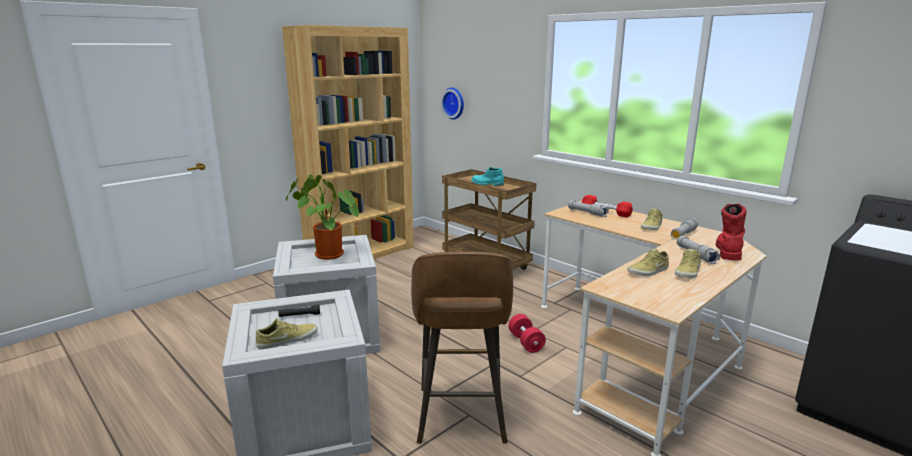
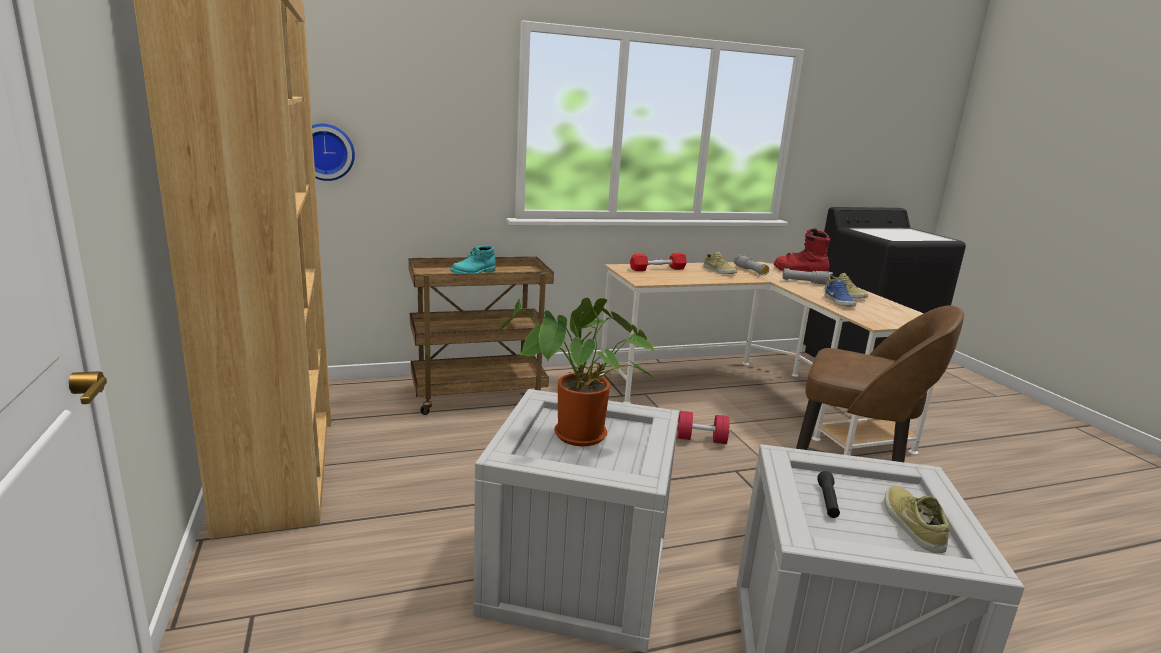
camera: 65 degrees left, 0 degrees up
grey flashlight [568,200,609,217] -> none
beige shoe [627,248,669,276] -> blue shoe [824,280,856,306]

